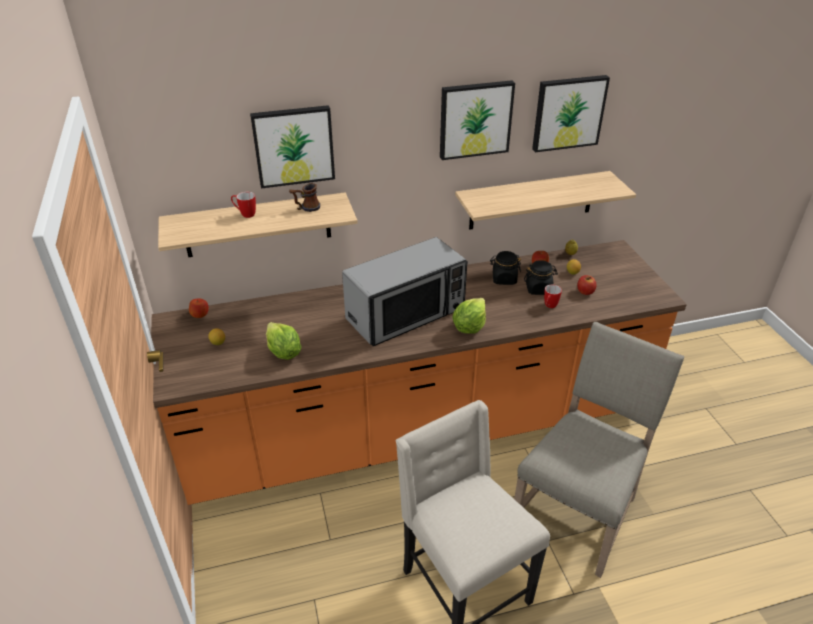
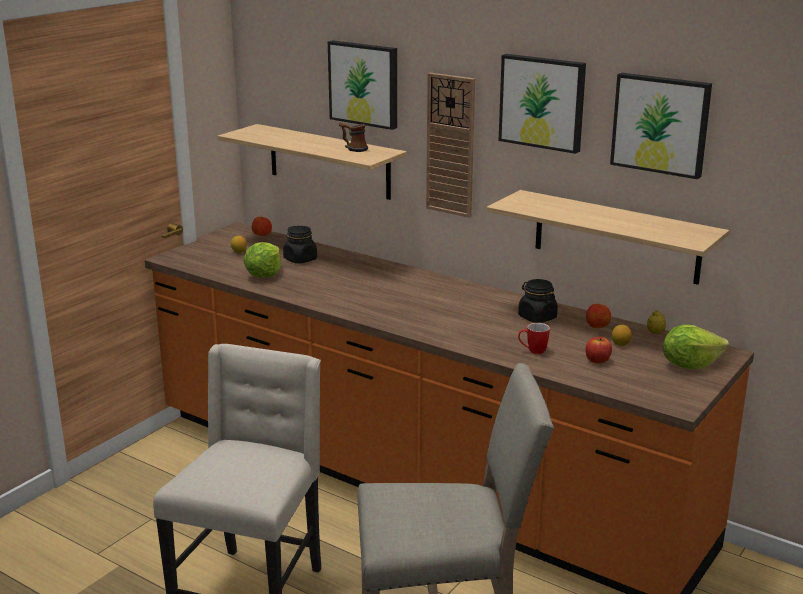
camera: 50 degrees right, 15 degrees down
mug [231,192,256,218] -> none
microwave [342,237,467,346] -> none
lettuce [452,298,486,334] -> lettuce moved to [663,325,729,369]
black jar [524,260,558,295] -> black jar moved to [283,226,317,264]
none -> wall clock [426,73,475,218]

